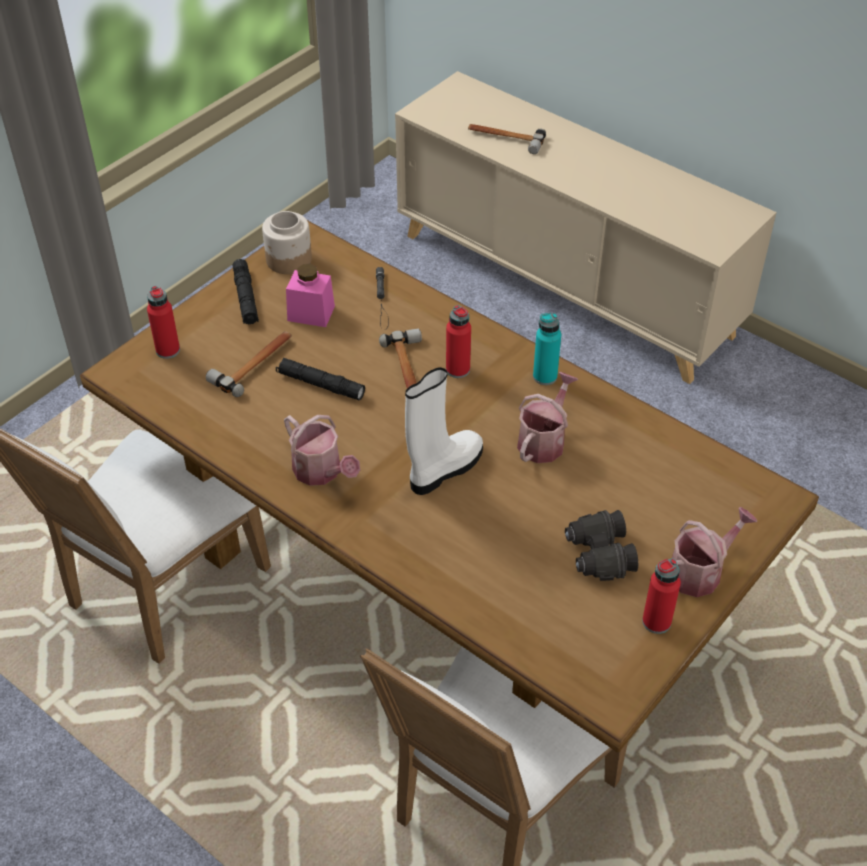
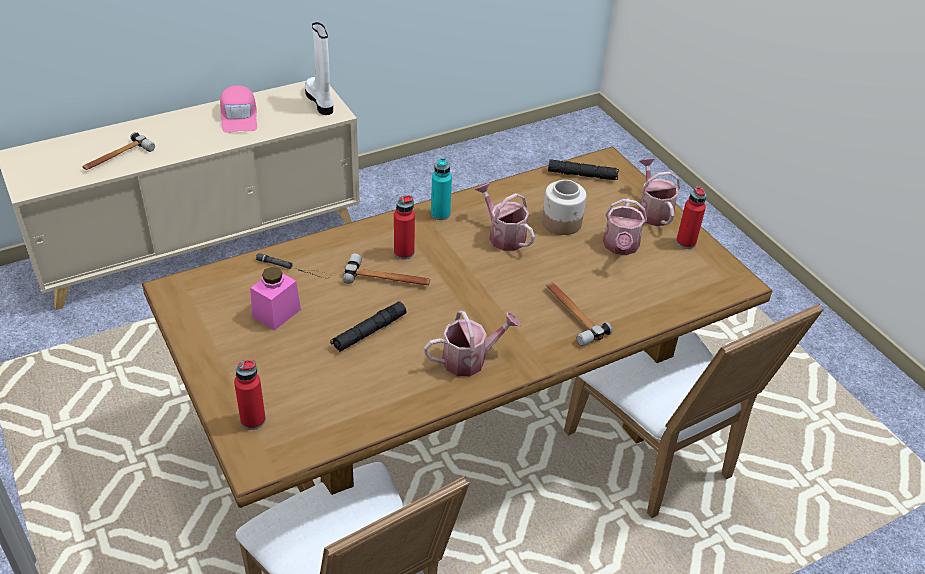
camera: 70 degrees left, 5 degrees down
hammer [206,331,292,397] -> hammer moved to [546,282,613,346]
black flashlight [233,259,259,324] -> black flashlight moved to [548,160,619,180]
jar [262,211,312,274] -> jar moved to [542,180,586,235]
white boot [405,367,483,495] -> white boot moved to [305,22,333,115]
black binoculars [565,510,638,581] -> watering can [603,198,647,255]
none -> pink cap [220,85,257,133]

